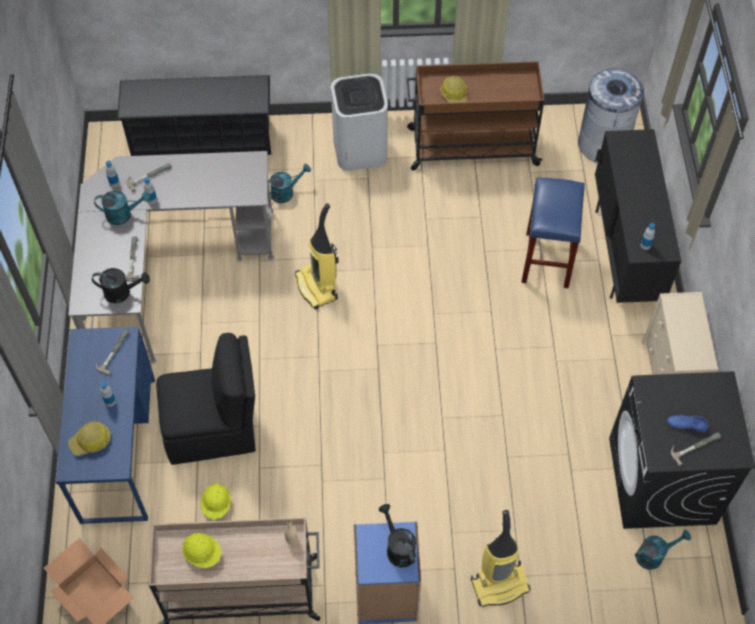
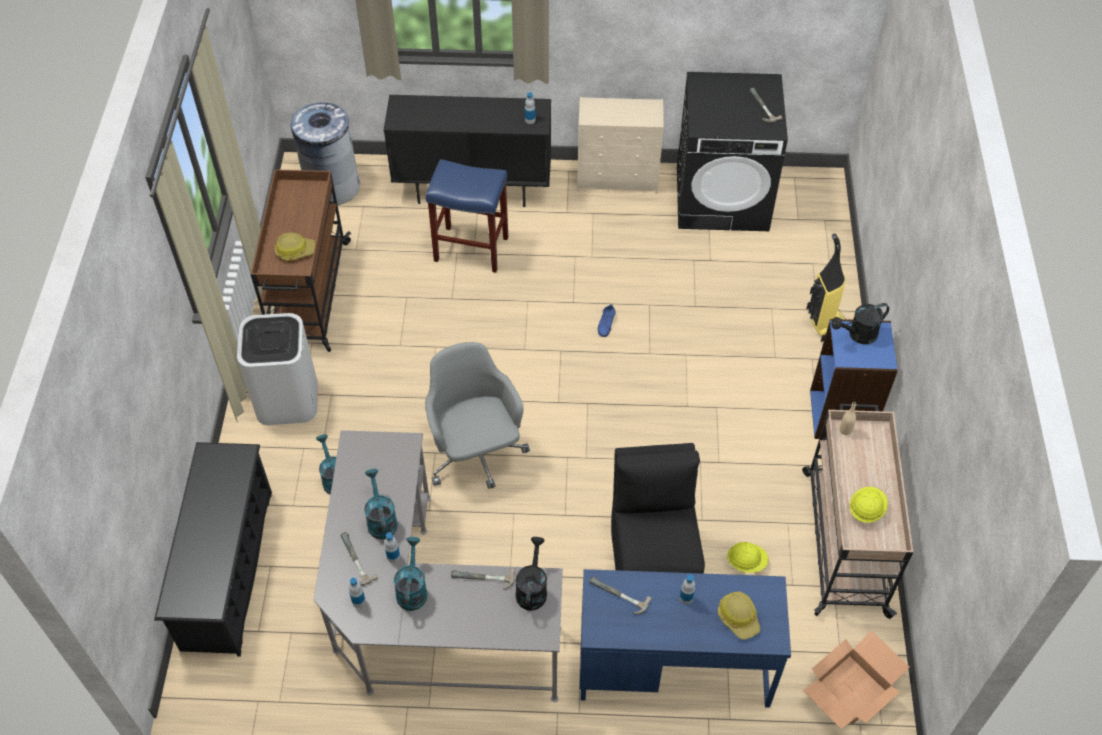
camera: 85 degrees left, 5 degrees down
vacuum cleaner [295,203,338,310] -> grey office chair [425,342,530,489]
turquoise watering can [635,530,691,570] -> turquoise watering can moved to [364,469,398,539]
blue shoe [667,415,709,432] -> blue shoe moved to [598,304,616,337]

